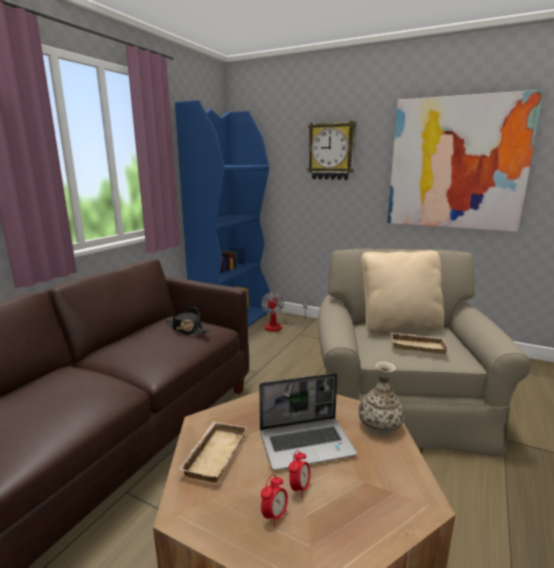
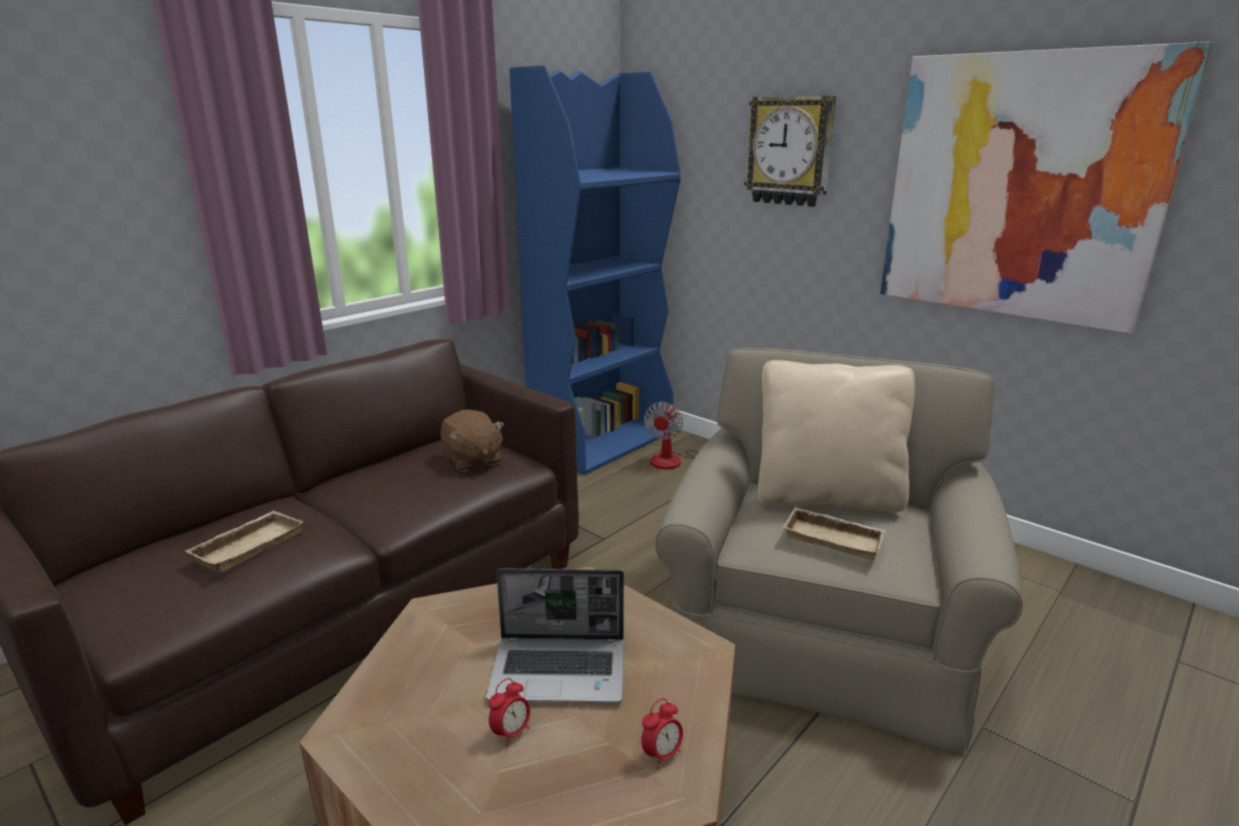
camera: 15 degrees right, 5 degrees up
black hat [166,308,211,336] -> brown plush toy [440,410,504,472]
beige tray [178,422,247,483] -> beige tray moved to [185,511,303,573]
alarm clock [261,474,288,527] -> alarm clock moved to [641,698,683,769]
vase [359,362,405,436] -> none

